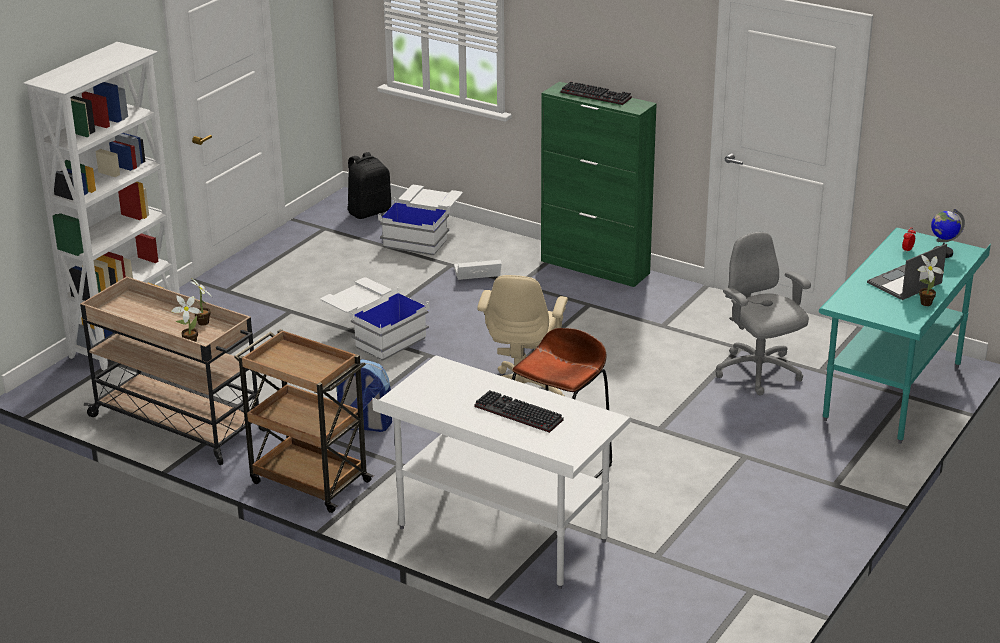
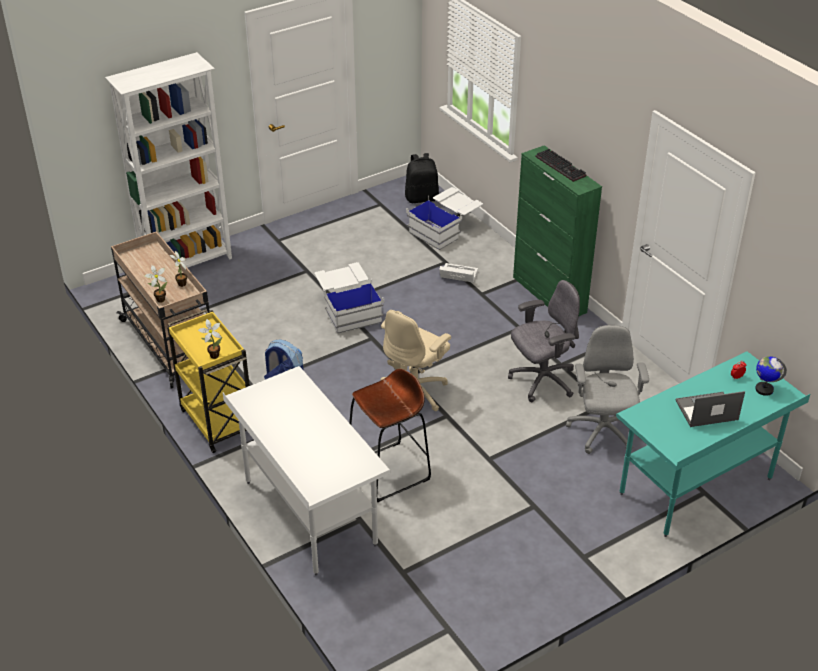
camera: 25 degrees right, 10 degrees up
brown cart [234,329,374,513] -> yellow cart [167,309,250,453]
keyboard [474,390,564,433] -> none
potted plant [918,255,944,306] -> potted plant moved to [198,319,222,359]
none -> grey office chair [508,280,580,402]

